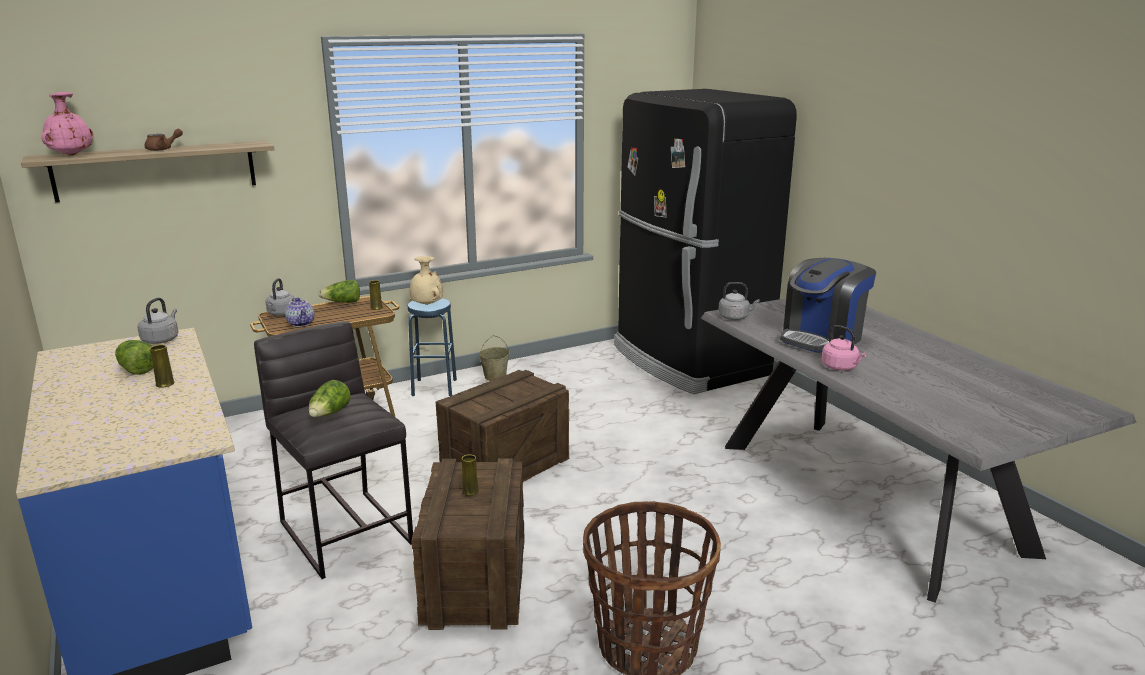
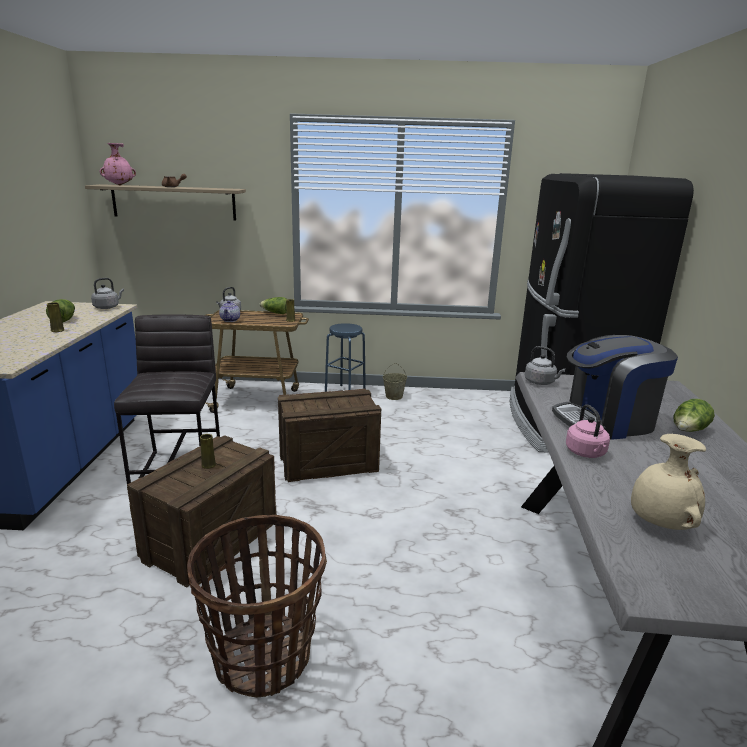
camera: 30 degrees right, 0 degrees up
lettuce [309,380,351,417] -> lettuce moved to [673,399,715,432]
beige vase [410,256,443,305] -> beige vase moved to [631,434,706,530]

